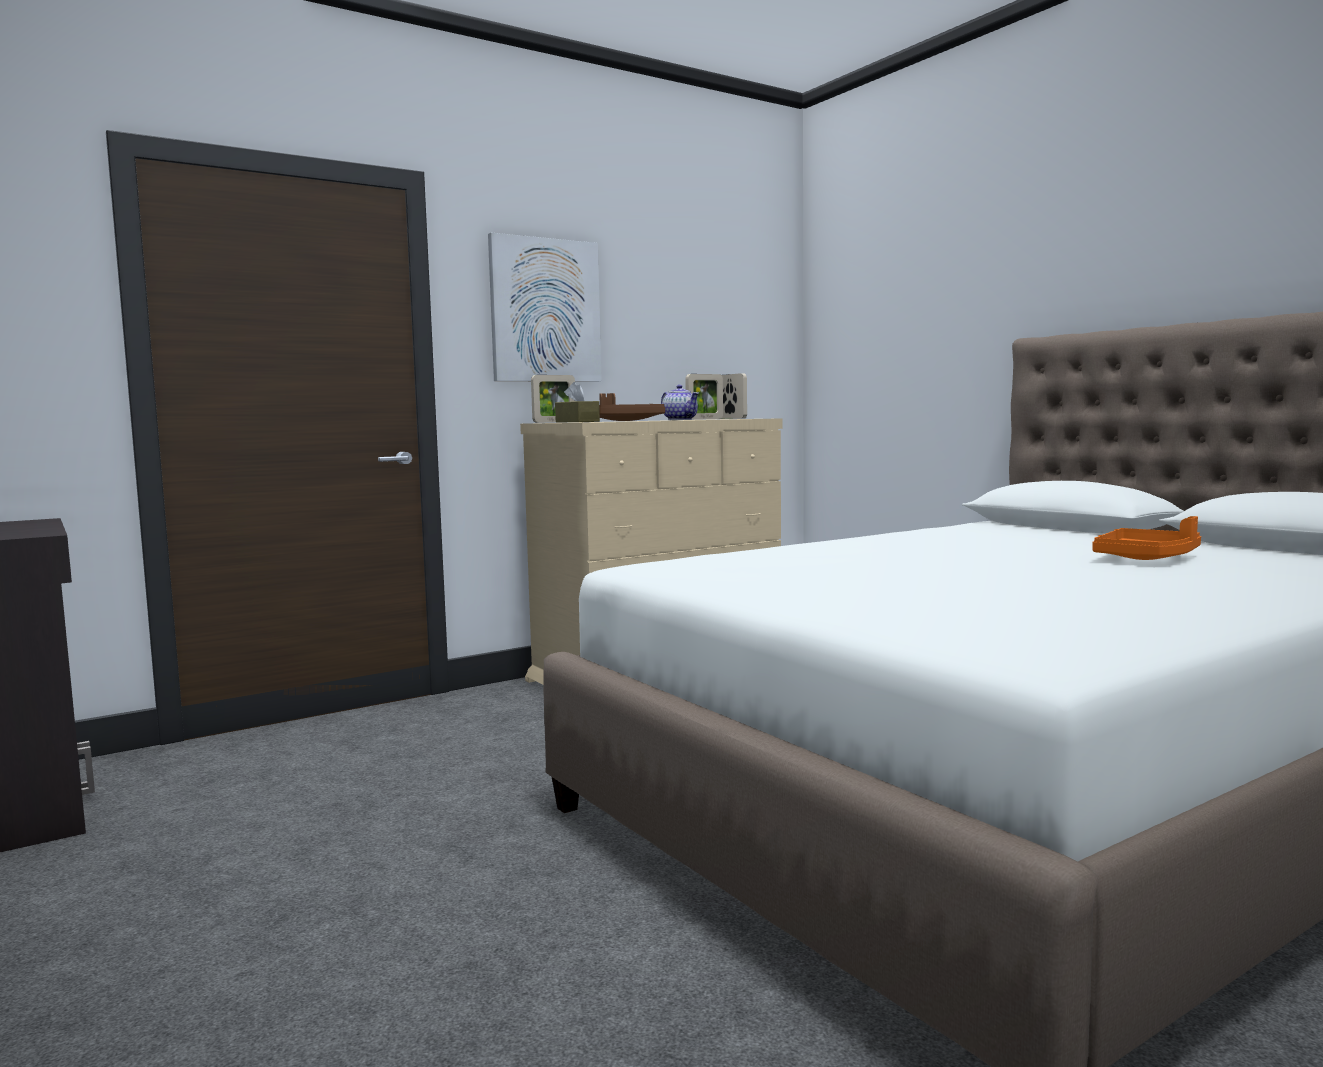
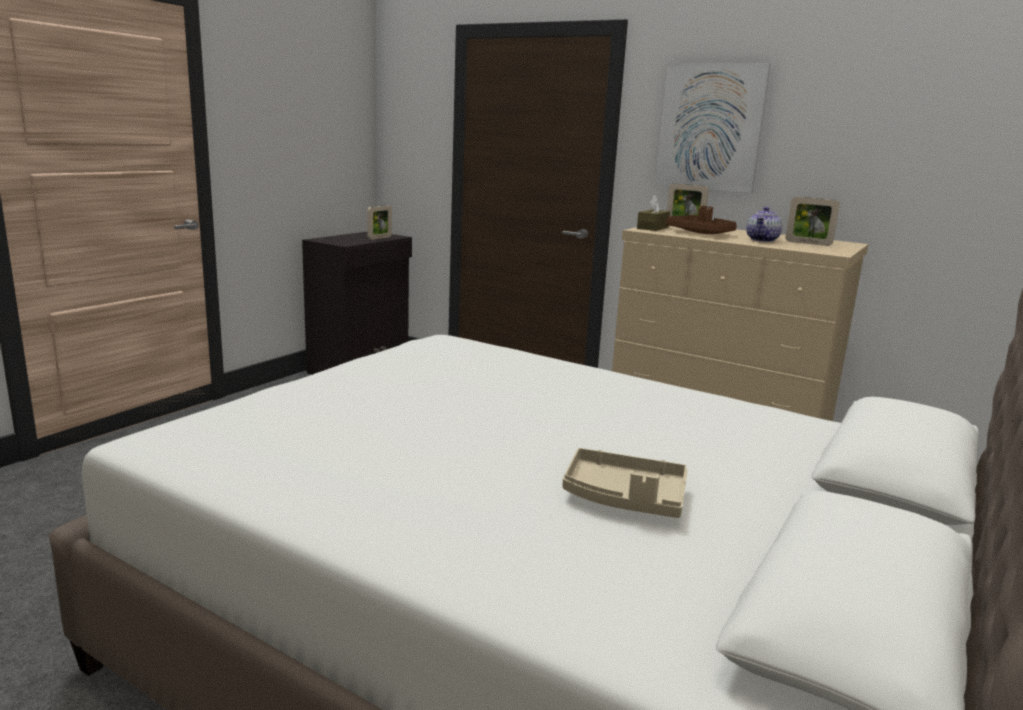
camera: 65 degrees right, 10 degrees up
picture frame [721,373,747,419] -> picture frame moved to [367,205,392,240]
orange tray [1092,516,1201,560] -> beige tray [563,448,688,518]

